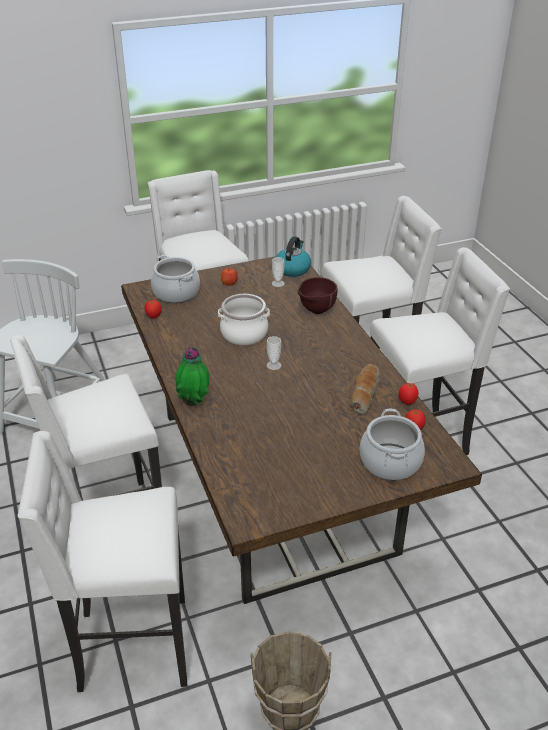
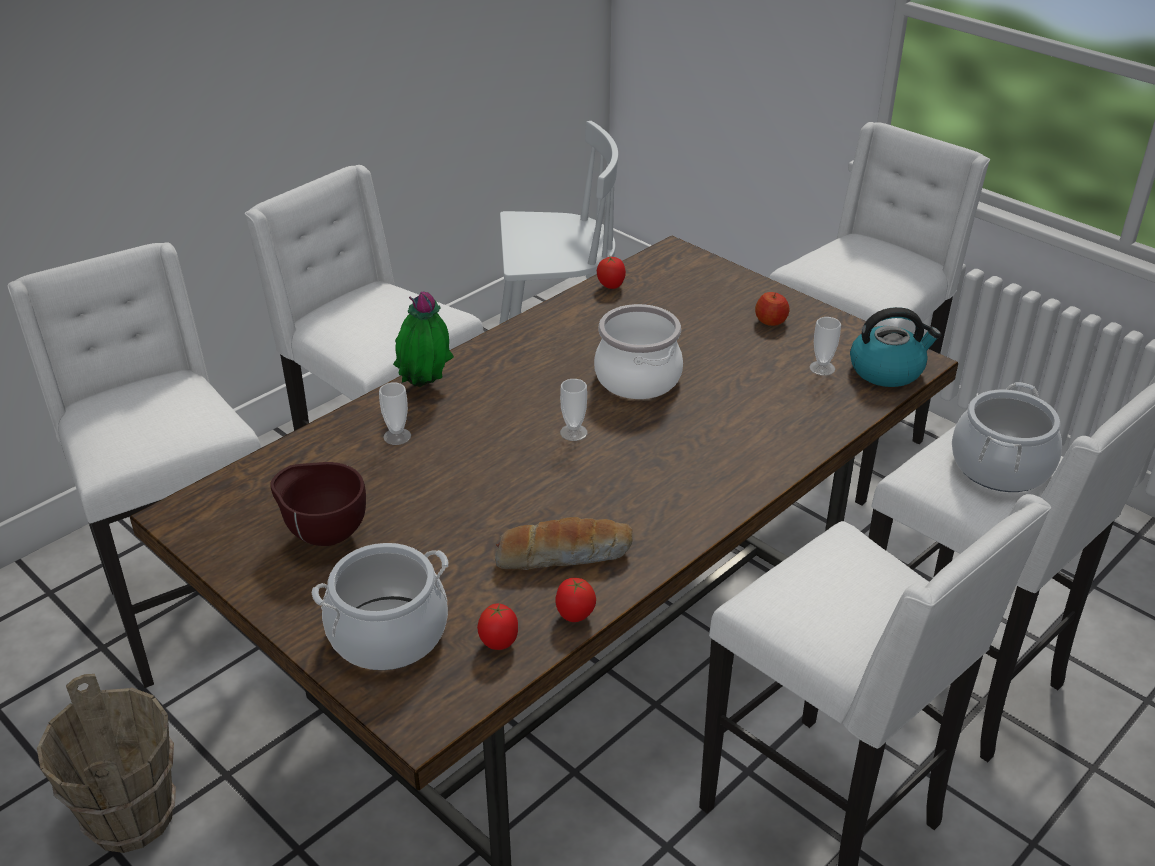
camera: 65 degrees right, 0 degrees up
cooking pot [151,255,200,303] -> cooking pot moved to [952,382,1062,492]
brown bowl [298,277,338,314] -> brown bowl moved to [270,462,366,546]
none -> cup [379,383,411,445]

